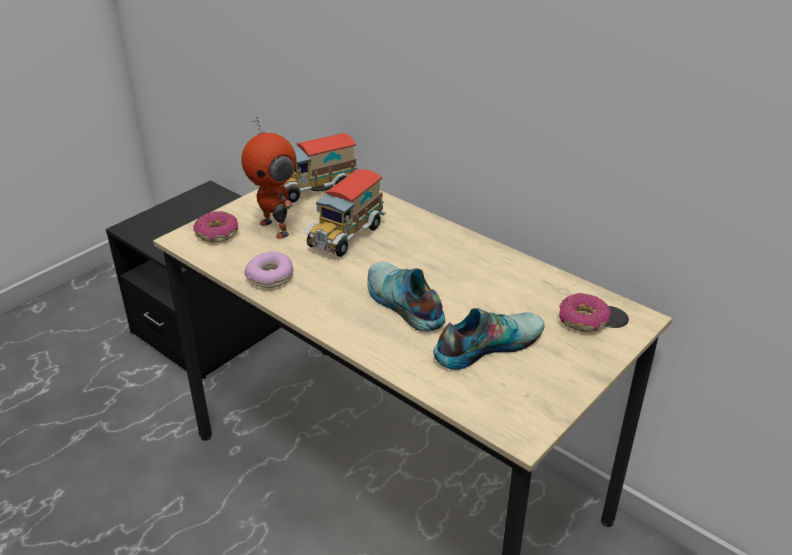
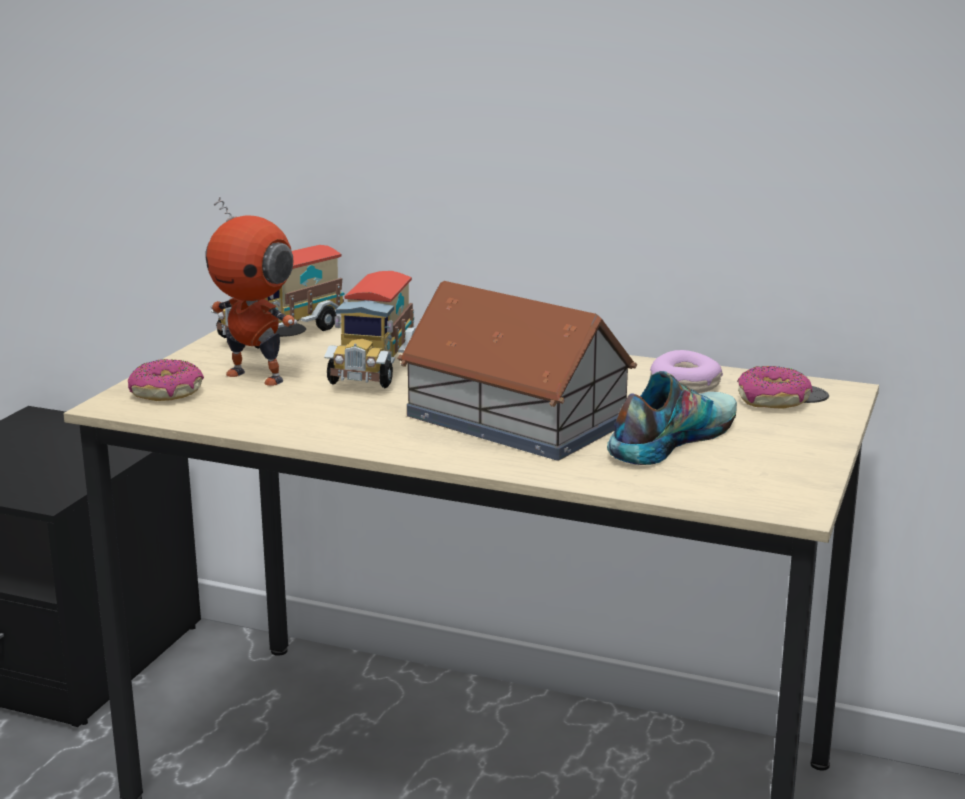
camera: 20 degrees left, 15 degrees down
donut [245,251,293,288] -> donut moved to [650,350,723,393]
shoe [367,262,445,332] -> toy house [398,281,637,461]

